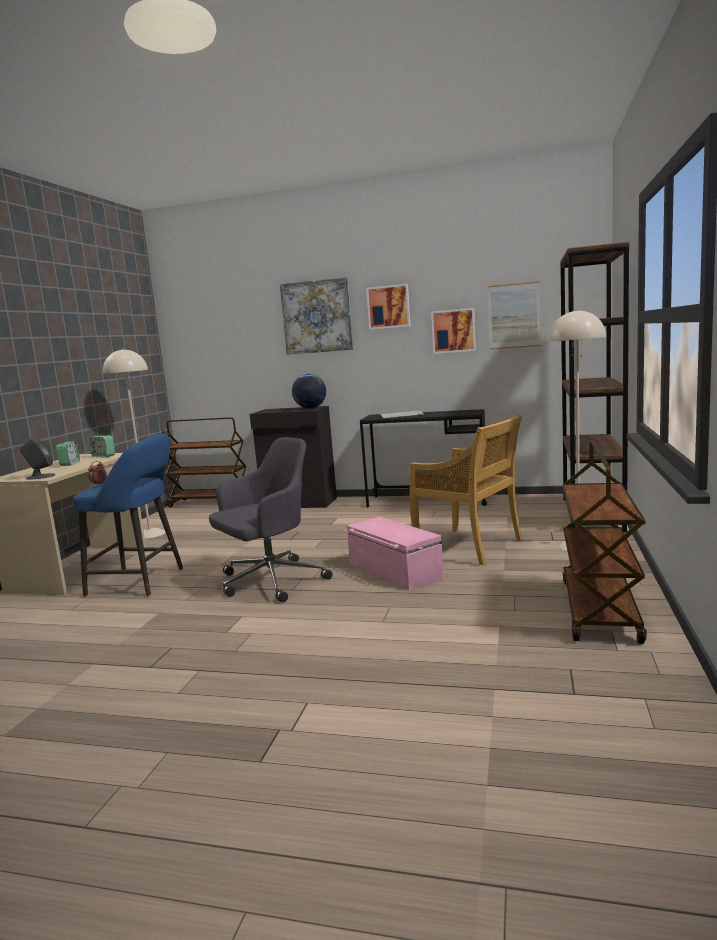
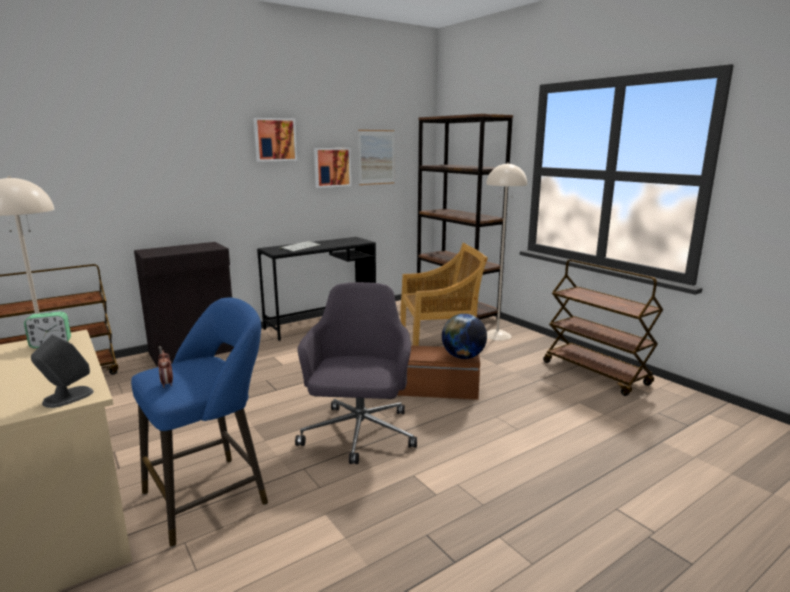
camera: 50 degrees left, 5 degrees up
alarm clock [56,441,80,466] -> none
picture [280,277,353,355] -> none
globe [292,374,326,409] -> globe moved to [442,314,487,359]
pink storage box [347,517,444,590] -> brown storage box [397,346,480,400]

